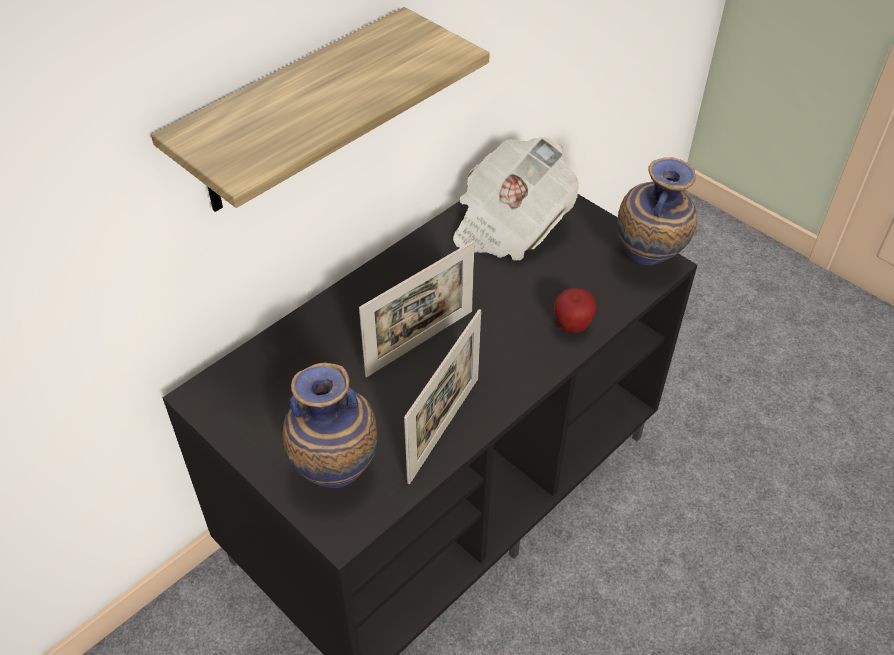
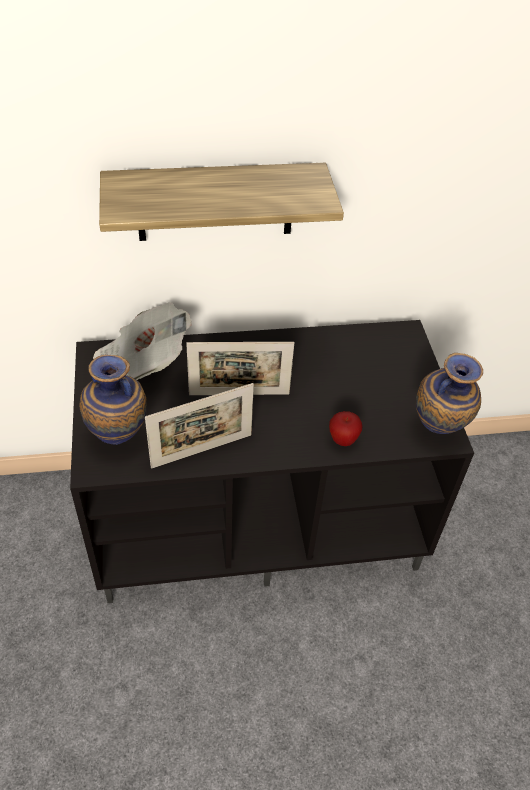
camera: 35 degrees right, 0 degrees up
newspaper [453,137,578,261] -> newspaper moved to [93,302,192,380]

